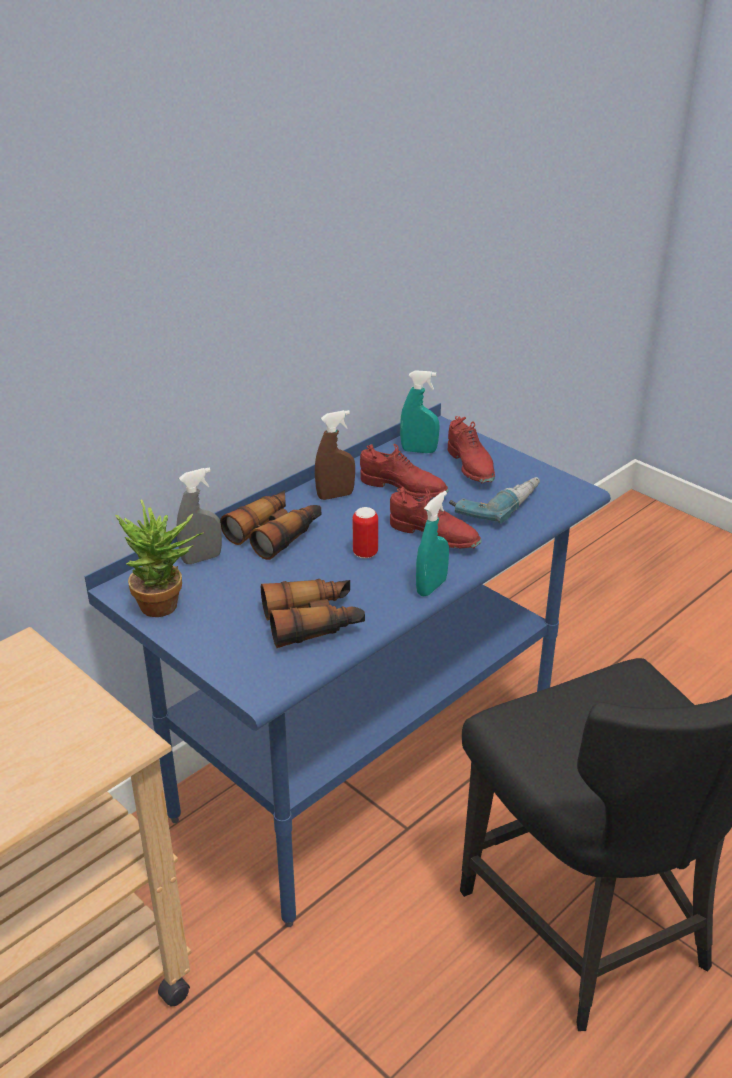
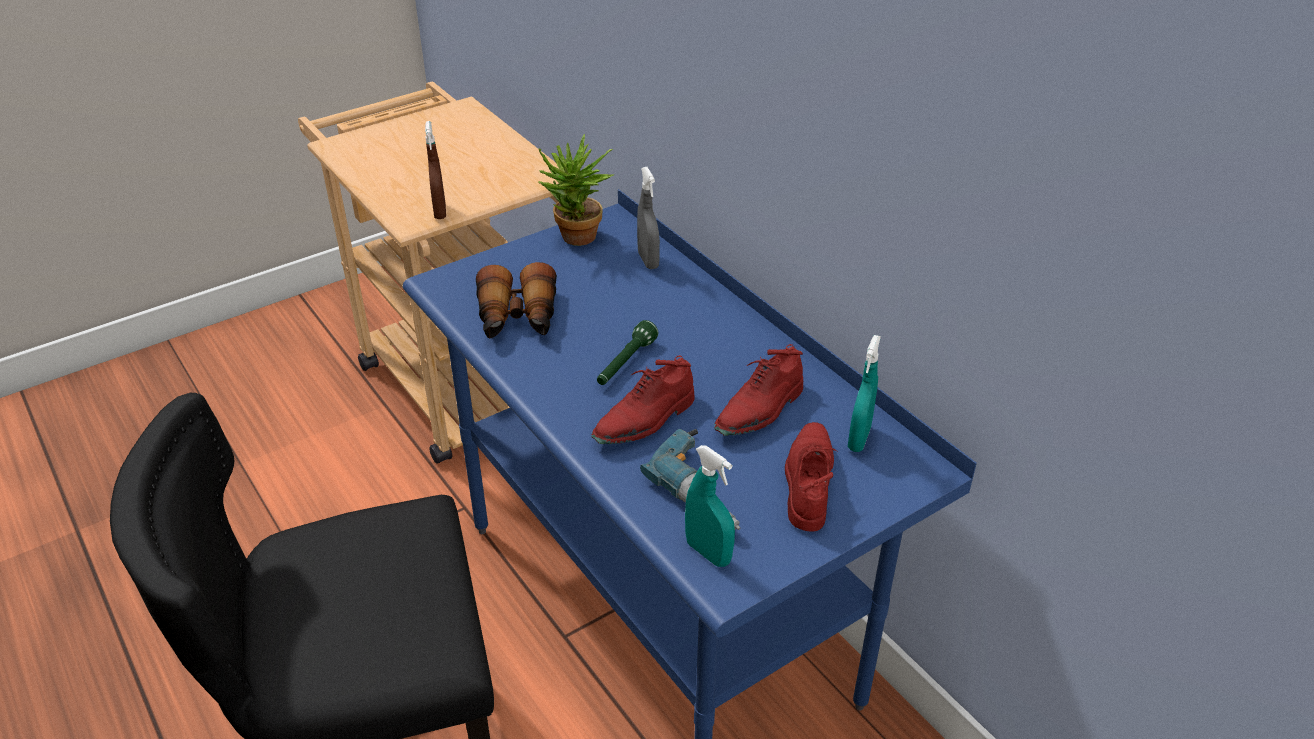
camera: 100 degrees right, 5 degrees up
binoculars [220,490,321,560] -> none
brown spray bottle [315,410,355,500] -> brown spray bottle moved to [425,121,446,219]
can [353,507,378,558] -> green flashlight [597,320,658,385]
turquoise spray bottle [416,491,449,597] -> turquoise spray bottle moved to [685,445,735,567]
red shoe [448,416,495,484] -> red shoe turned 105 degrees clockwise [785,422,837,531]

